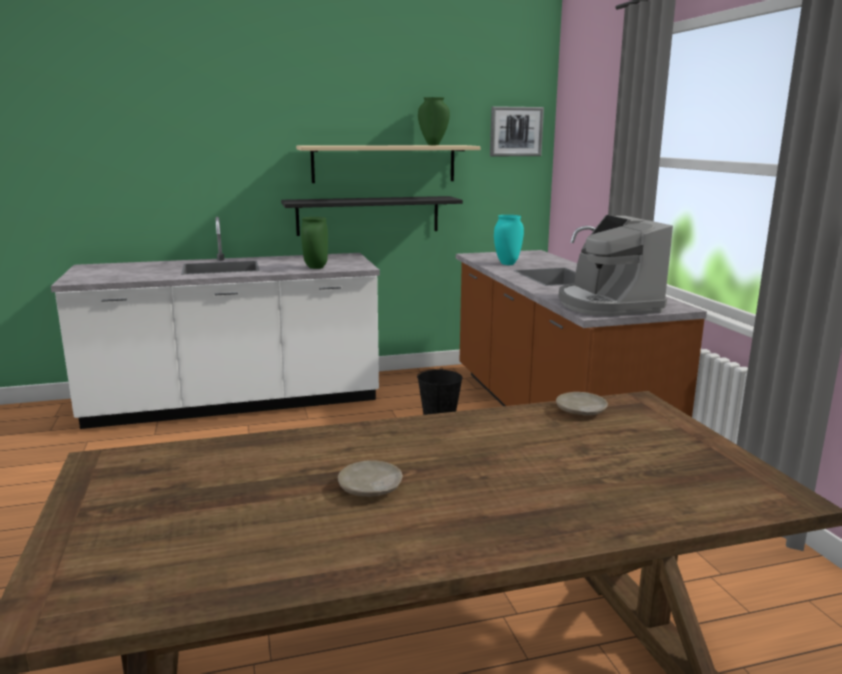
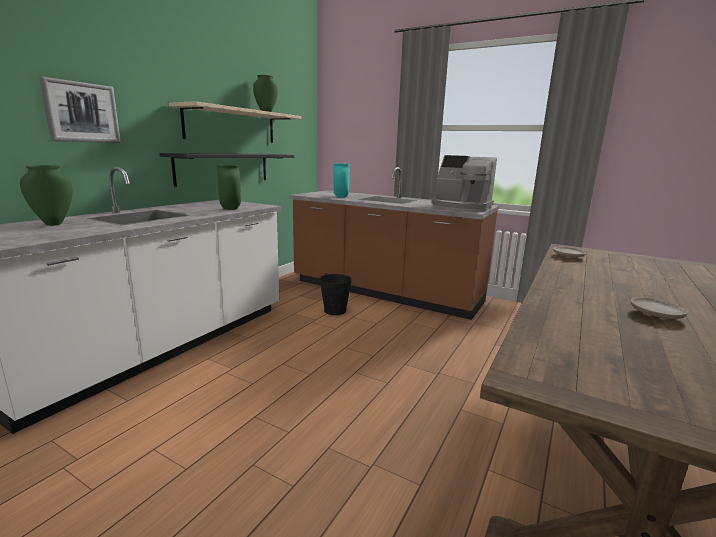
camera: 45 degrees left, 0 degrees up
picture [490,106,544,156] -> picture moved to [39,76,121,143]
none -> green vase [20,165,73,226]

